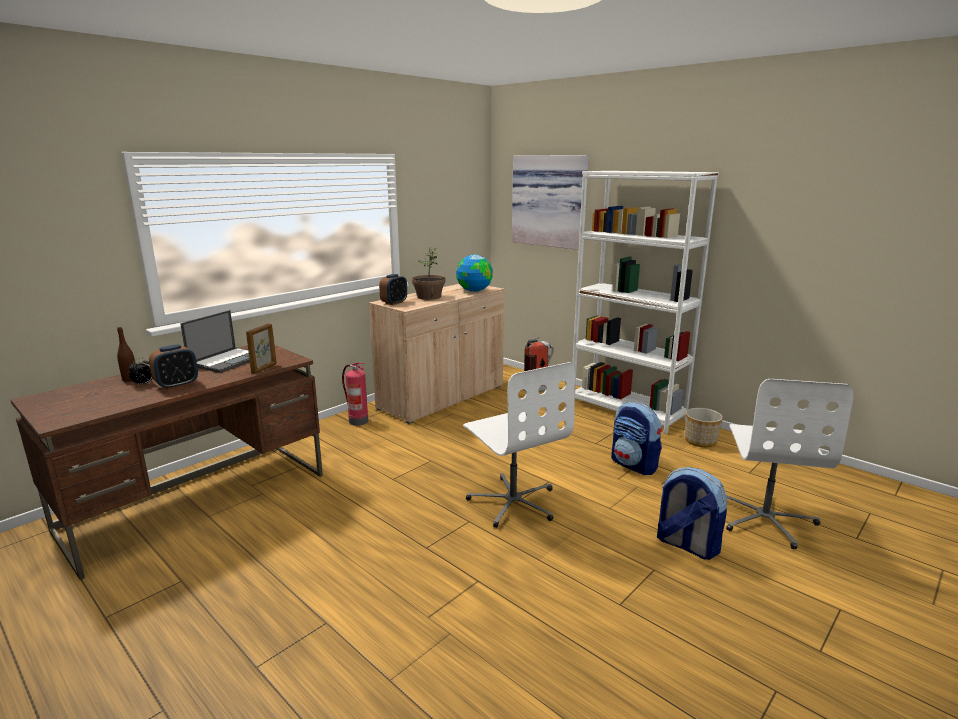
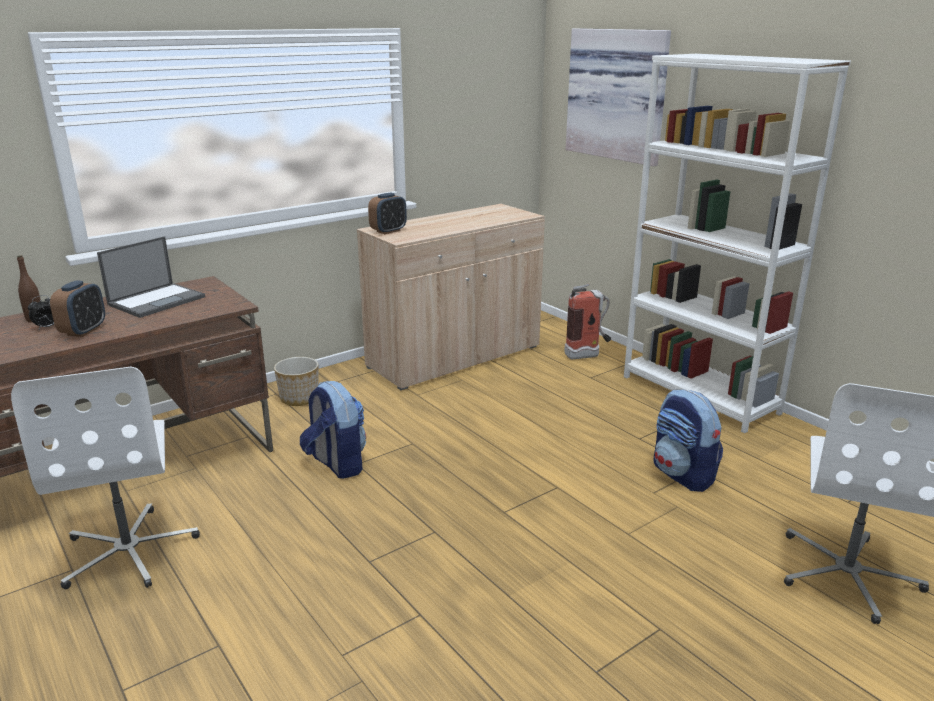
camera: 10 degrees right, 5 degrees up
alarm clock [149,344,198,390] -> alarm clock turned 45 degrees counterclockwise [50,280,105,337]
picture frame [246,323,277,374] -> none
fire extinguisher [342,363,368,426] -> none
potted plant [412,247,445,300] -> none
globe [456,255,493,292] -> none
white office chair [463,362,575,528] -> white office chair moved to [11,367,200,589]
backpack [657,467,727,560] -> backpack moved to [300,381,366,479]
planter [685,408,723,447] -> planter moved to [274,357,319,406]

